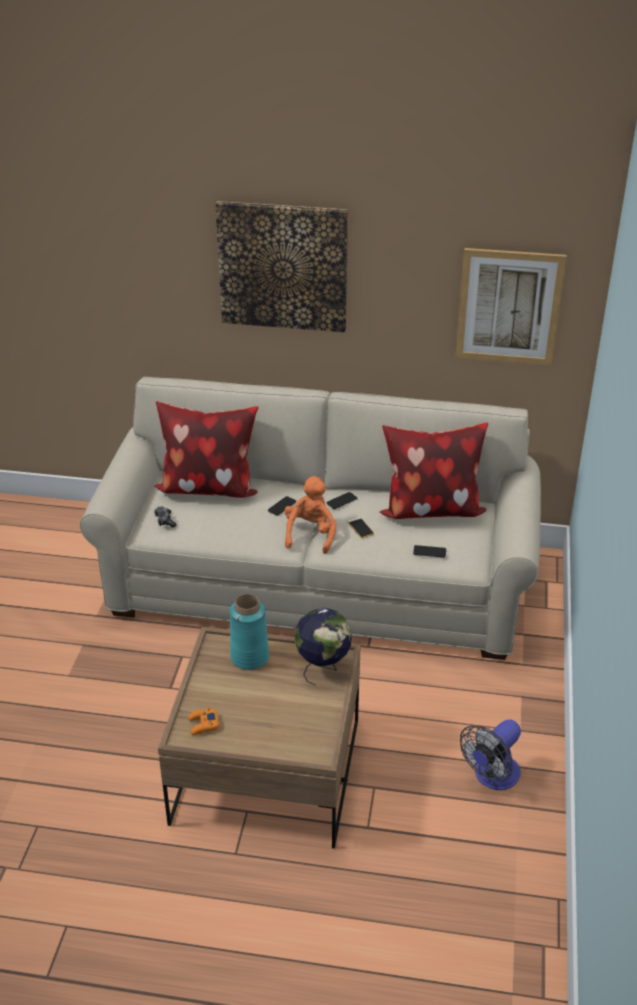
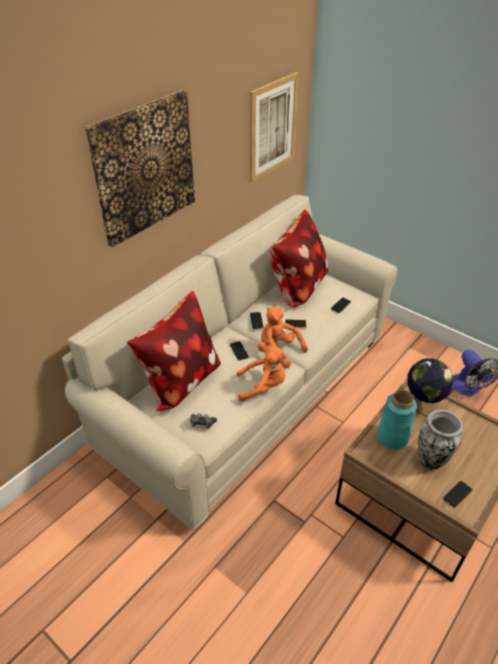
camera: 60 degrees left, 5 degrees up
orange game controller [188,707,220,735] -> phone [443,481,472,508]
none -> orange plush toy [237,346,287,402]
none -> vase [418,410,463,469]

